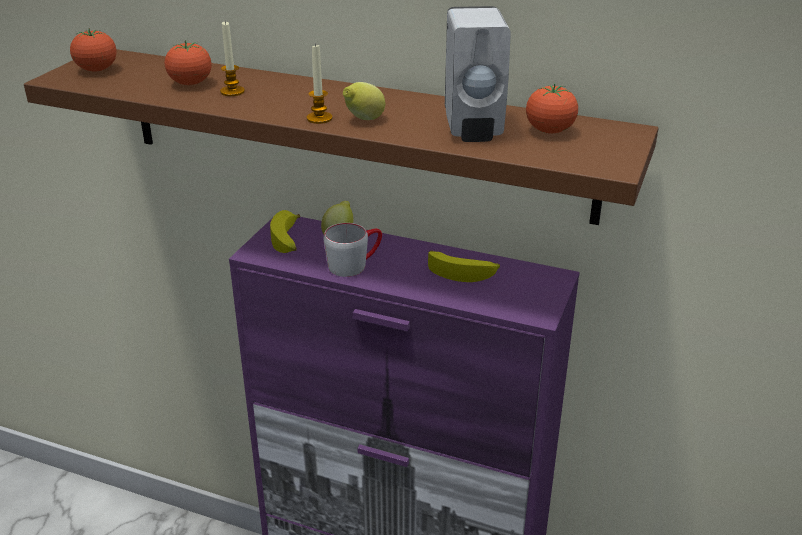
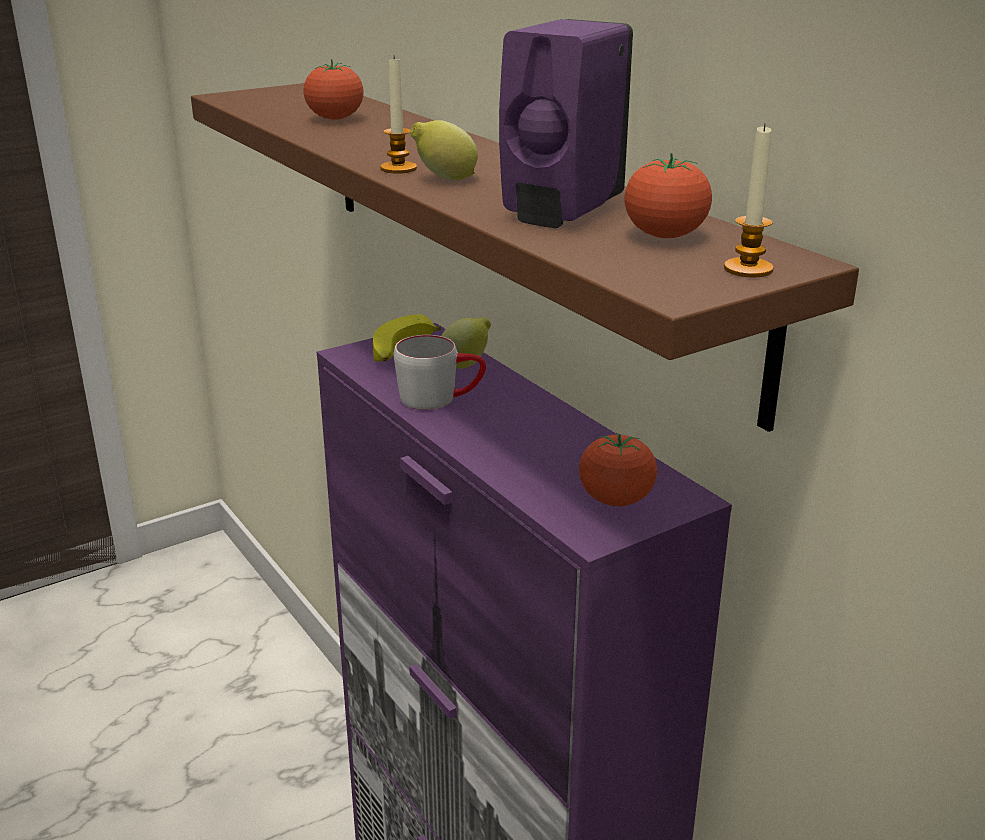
camera: 35 degrees right, 5 degrees down
tomato [70,28,117,71] -> tomato moved to [579,433,657,506]
candle [220,21,245,96] -> candle moved to [724,124,774,278]
banana [428,250,500,282] -> none
white soap dispenser [445,6,511,142] -> purple soap dispenser [499,19,633,228]

